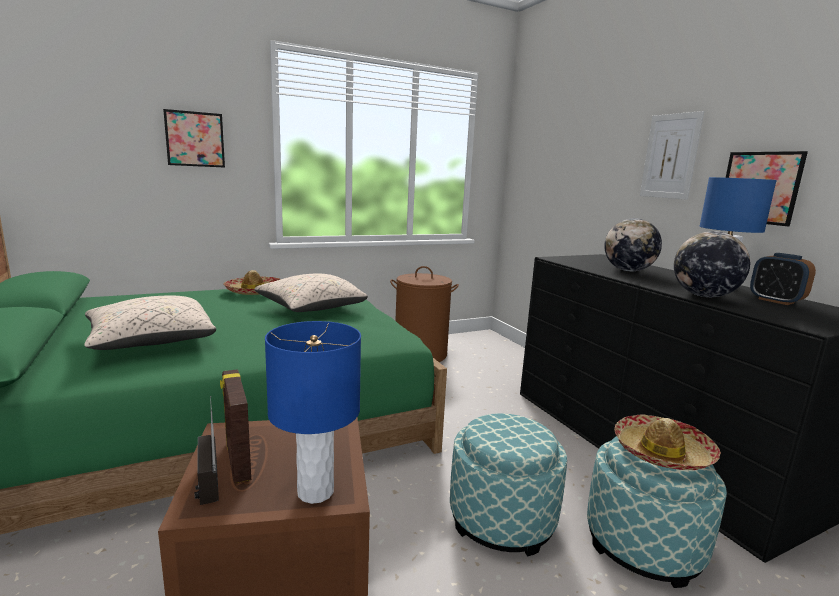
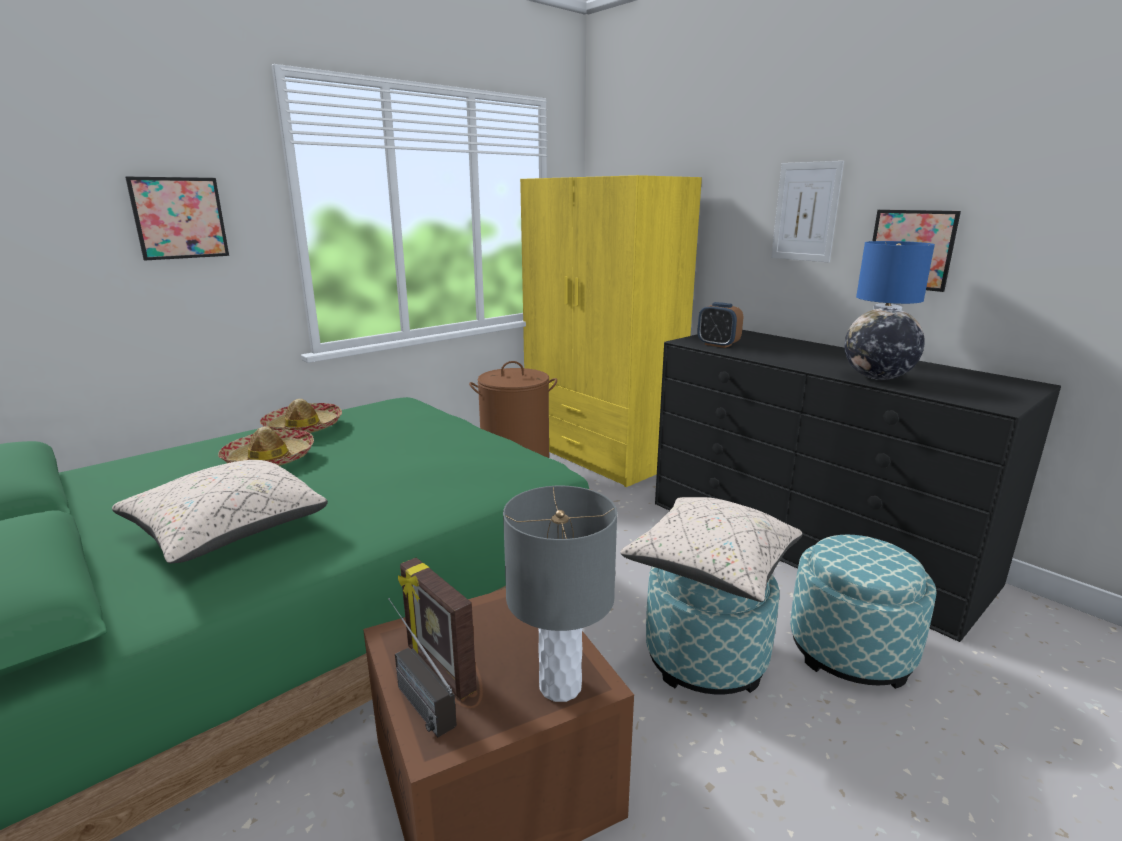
camera: 15 degrees left, 5 degrees up
beige pillow [254,274,368,312] -> beige pillow moved to [621,497,803,602]
blue table lamp [265,321,361,504] -> grey table lamp [503,486,617,702]
globe [604,218,662,271] -> none
hat [614,414,721,470] -> hat moved to [218,426,314,466]
alarm clock [750,253,816,305] -> alarm clock moved to [697,302,743,348]
none -> yellow wardrobe [520,175,702,487]

